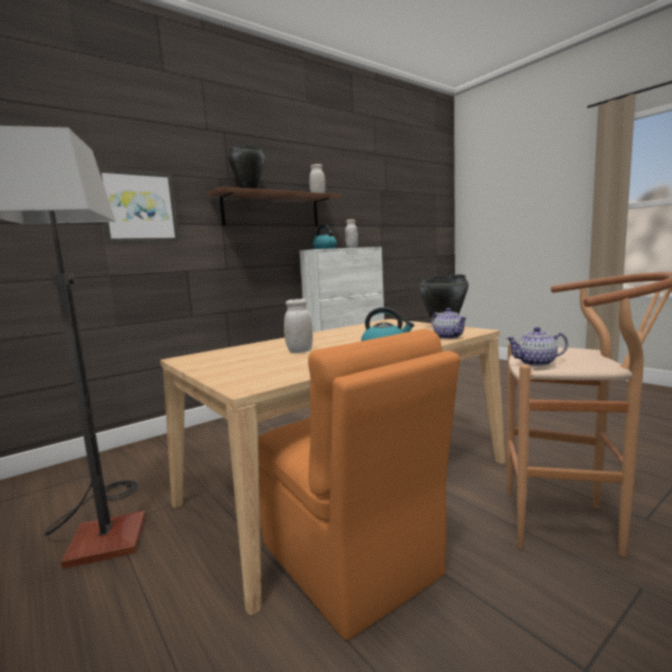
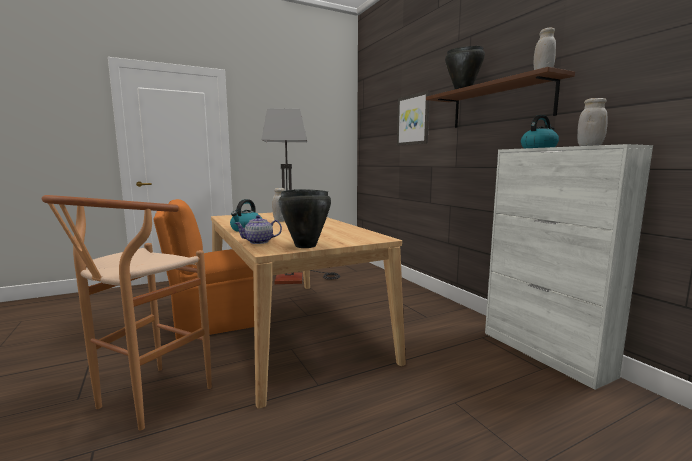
camera: 100 degrees right, 0 degrees up
teapot [506,327,568,366] -> none

